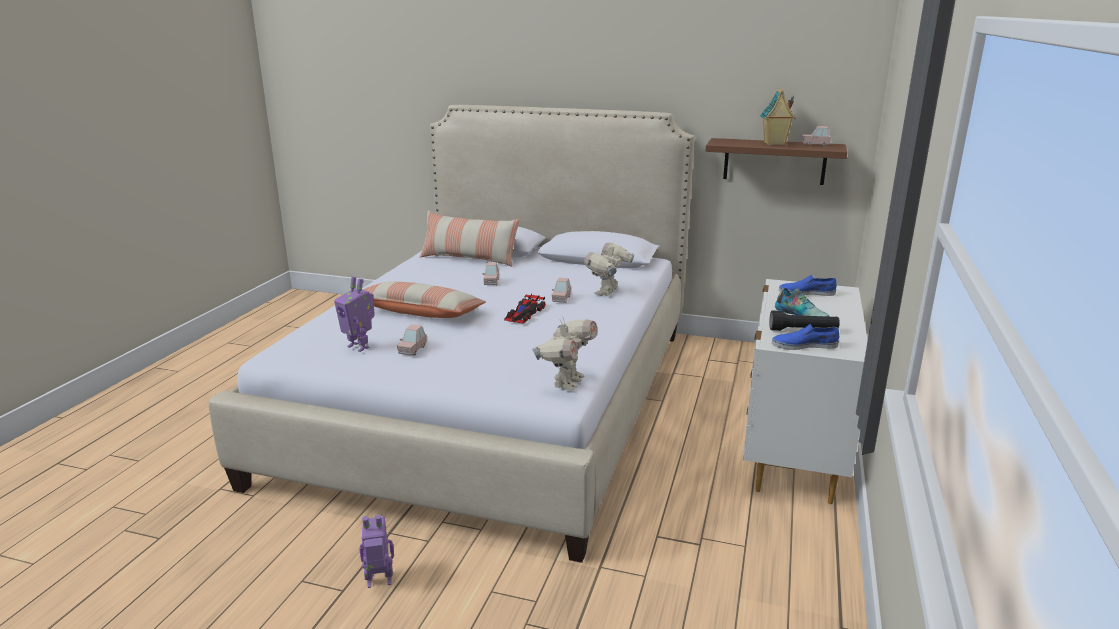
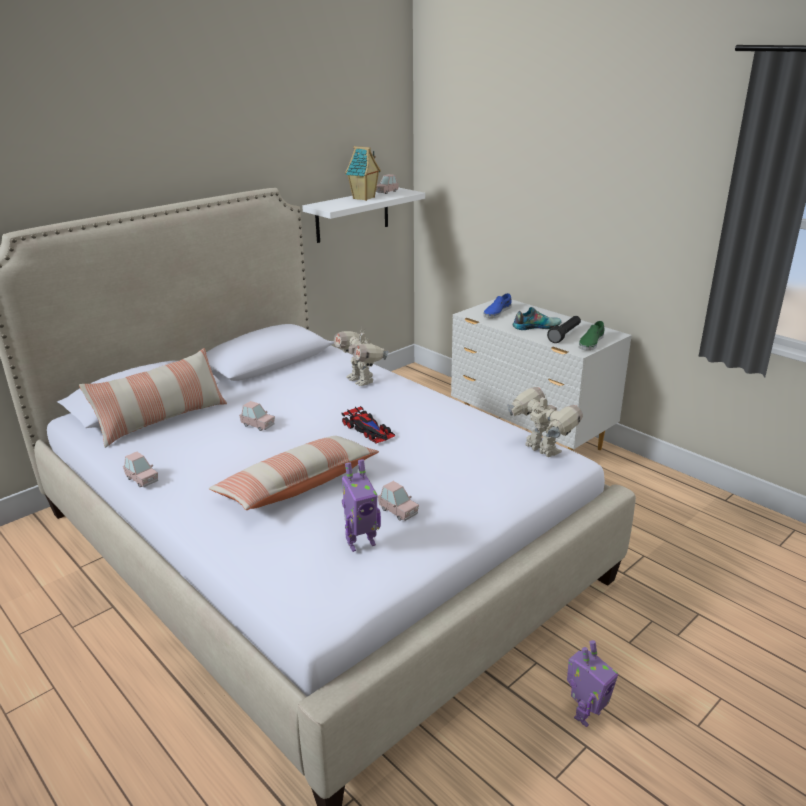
camera: 60 degrees left, 5 degrees up
toy robot [359,514,394,588] -> toy robot turned 150 degrees counterclockwise [567,640,618,727]
pink toy car [552,278,571,303] -> pink toy car moved to [123,452,158,487]
brown shelf [706,138,847,185] -> white shelf [302,187,425,243]
blue shoe [772,324,840,350] -> green shoe [579,321,605,351]

